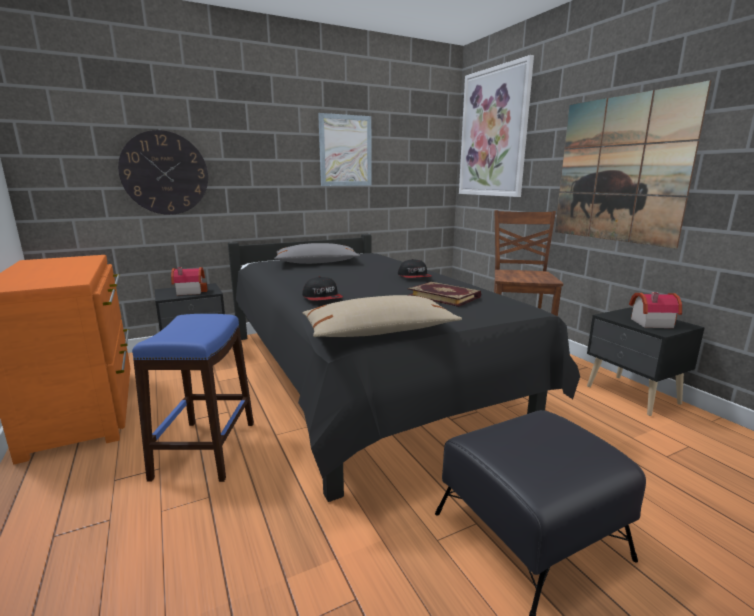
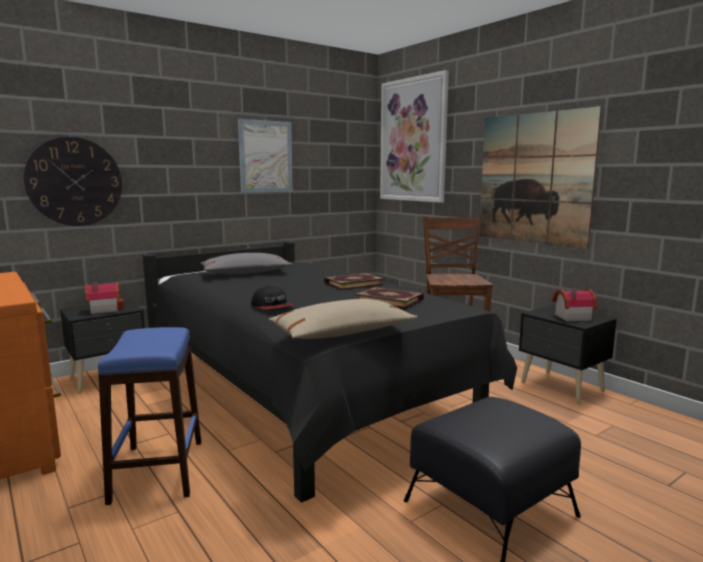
camera: 10 degrees left, 5 degrees down
cap [398,259,432,278] -> book [324,273,385,290]

